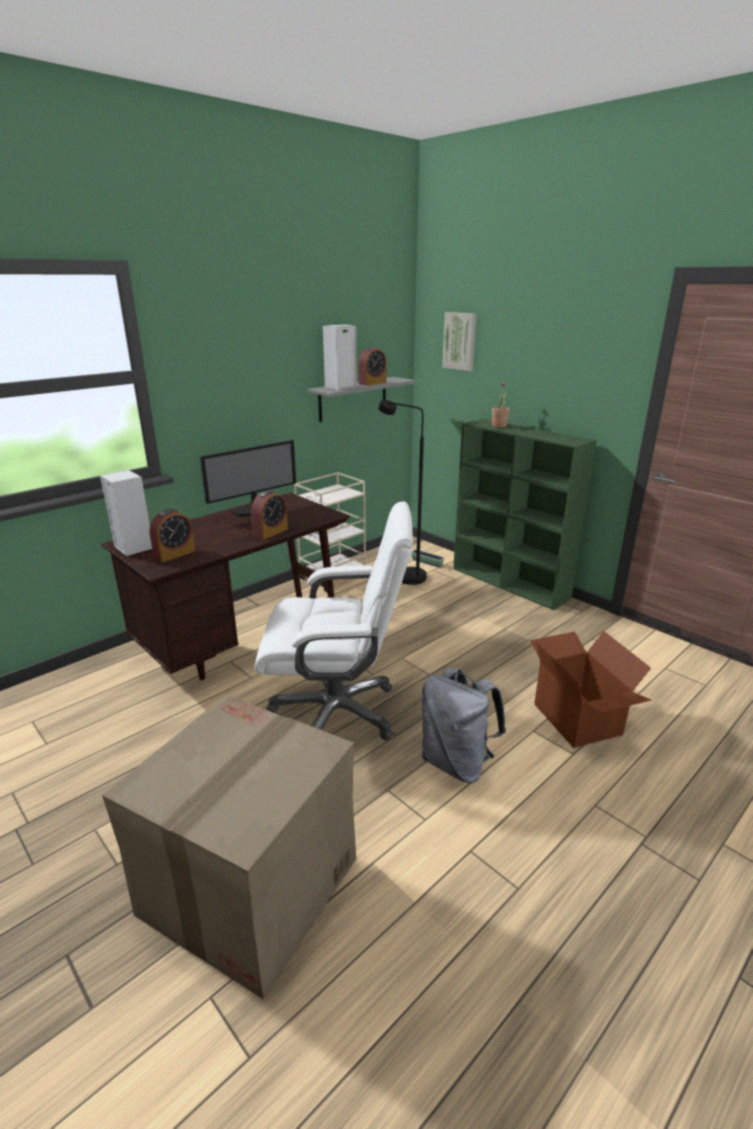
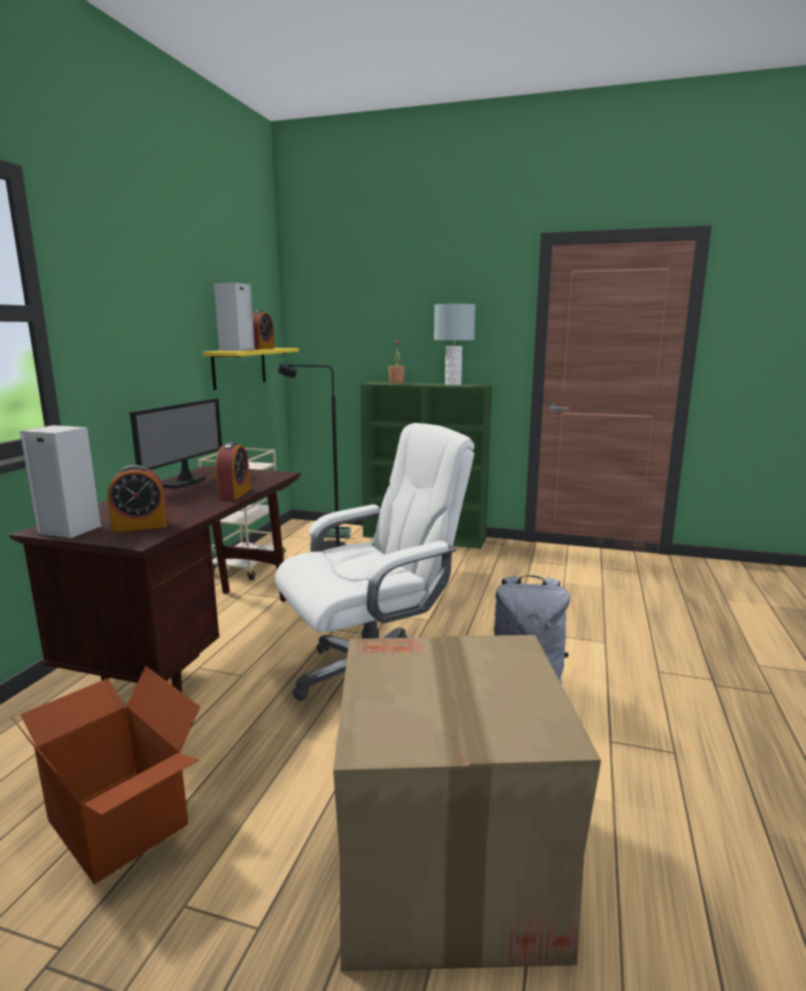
camera: 30 degrees left, 10 degrees down
alarm clock [149,509,195,563] -> alarm clock turned 60 degrees clockwise [108,465,168,532]
grey shelf [308,377,416,422] -> yellow shelf [202,348,299,390]
picture [442,312,476,371] -> none
cardboard box [530,631,651,748] -> cardboard box moved to [10,666,200,885]
none -> grey table lamp [434,304,475,385]

